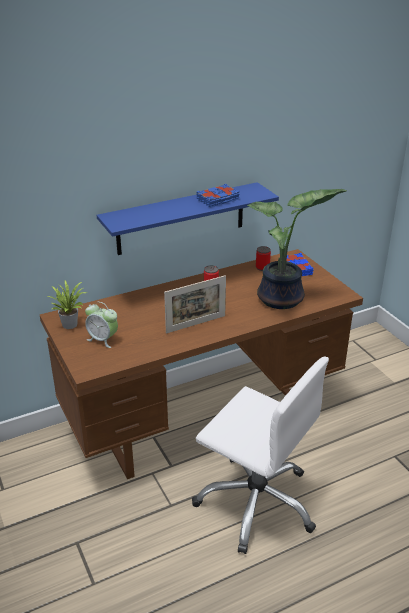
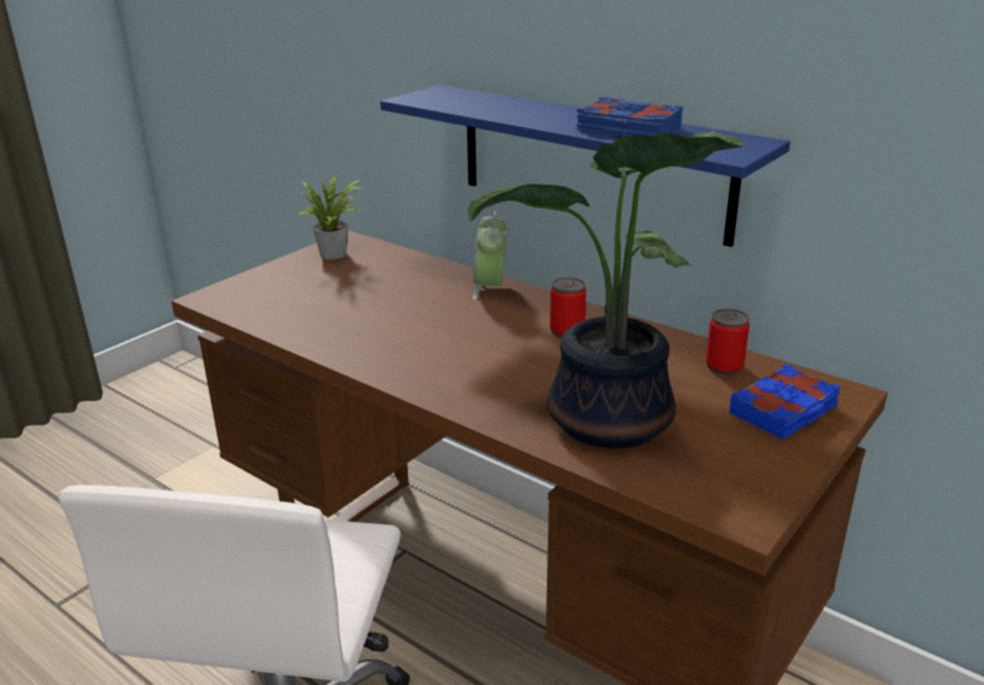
camera: 65 degrees right, 5 degrees down
alarm clock [85,302,118,348] -> alarm clock moved to [473,211,507,300]
picture frame [164,275,226,334] -> none

